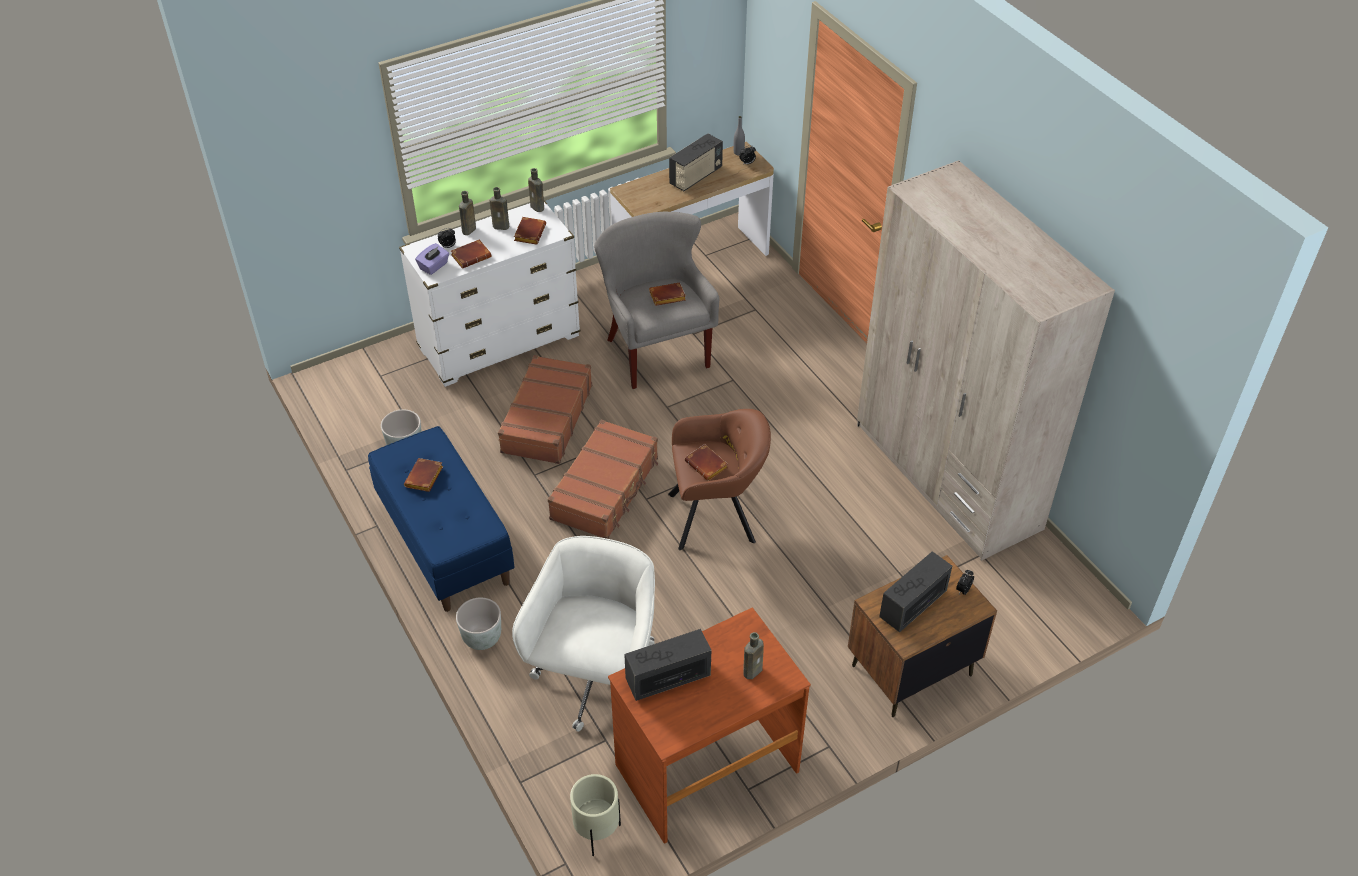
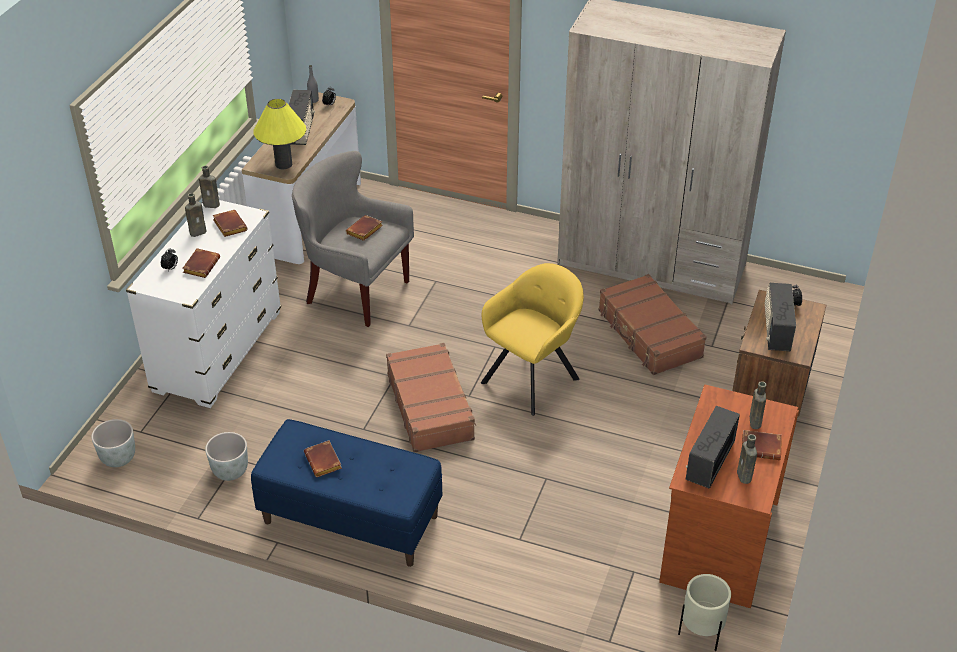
camera: 40 degrees left, 5 degrees down
purple tissue box [415,243,449,275] -> none
grey planter [456,598,501,650] -> grey planter moved to [91,419,135,467]
brown bottle [459,191,476,235] -> brown bottle moved to [737,434,757,484]
brown suitcase [498,355,592,464] -> brown suitcase moved to [599,274,707,375]
white office chair [512,536,655,732] -> none
brown armchair [668,409,771,550] -> yellow armchair [481,263,584,416]
brown book [685,444,728,481] -> brown book moved to [742,430,782,460]
none -> yellow table lamp [253,99,306,169]

